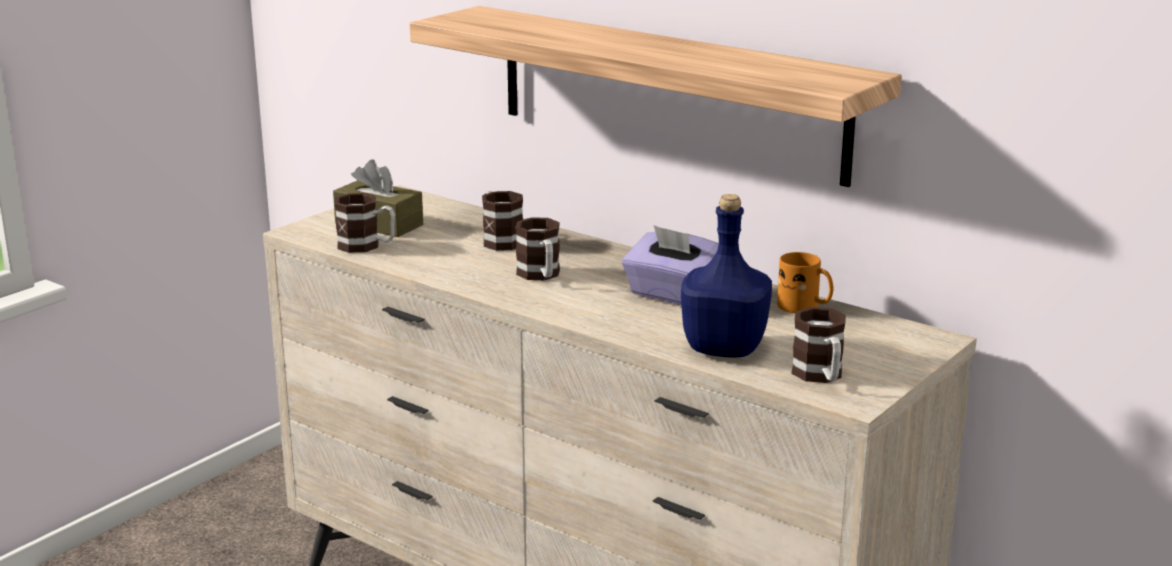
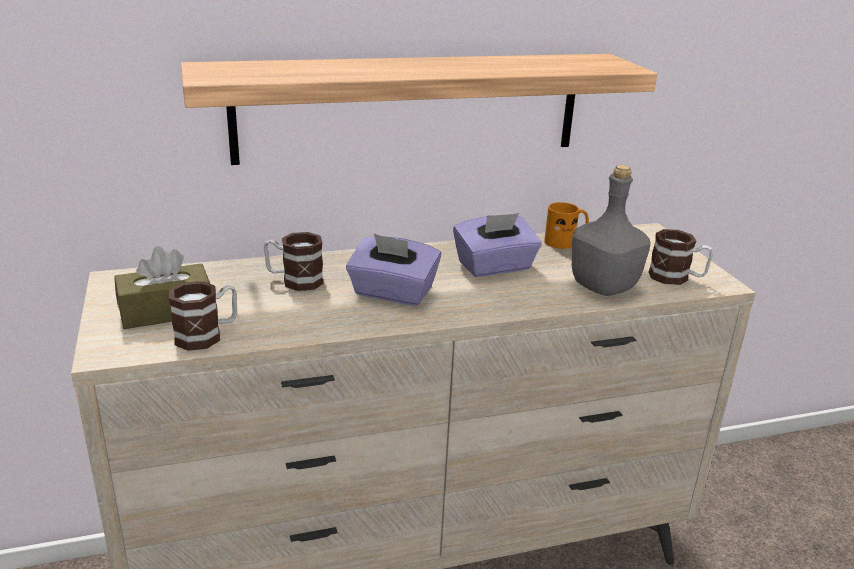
camera: 55 degrees left, 5 degrees up
mug [515,217,560,280] -> purple tissue box [346,234,441,306]
blue bottle [681,194,772,357] -> grey bottle [572,165,651,296]

